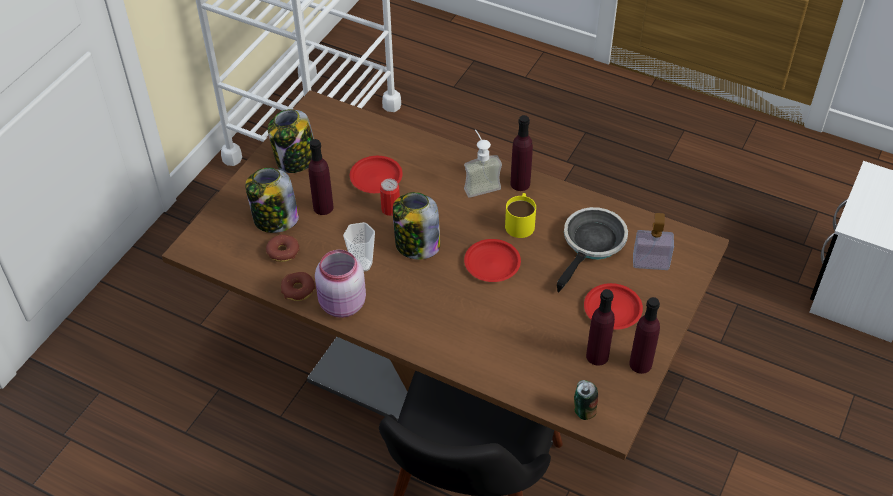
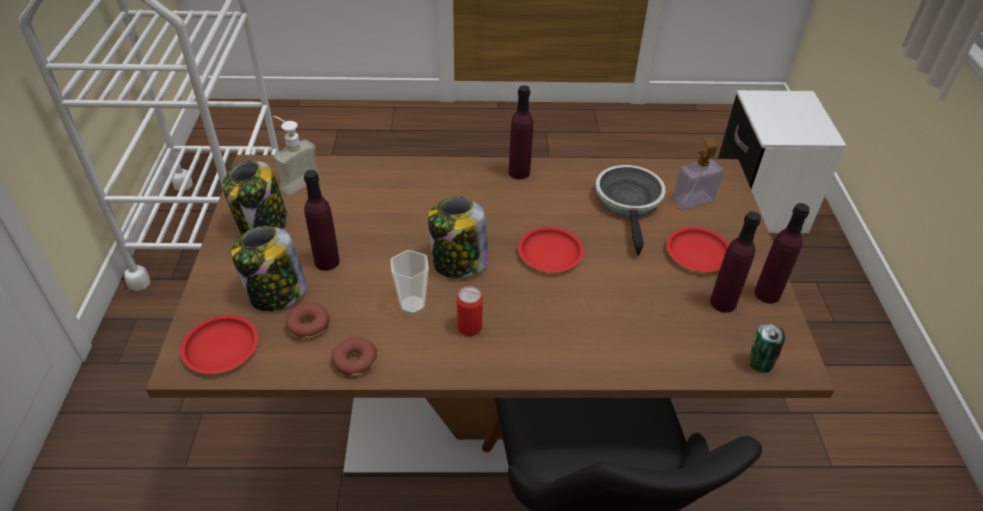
camera: 30 degrees left, 5 degrees down
pink jar [315,250,366,318] -> none
red plate [350,156,403,193] -> red plate moved to [180,315,258,374]
can [380,179,400,216] -> can moved to [457,286,483,336]
soap dispenser [464,130,502,198] -> soap dispenser moved to [273,116,321,195]
yellow mug [505,193,536,238] -> none

